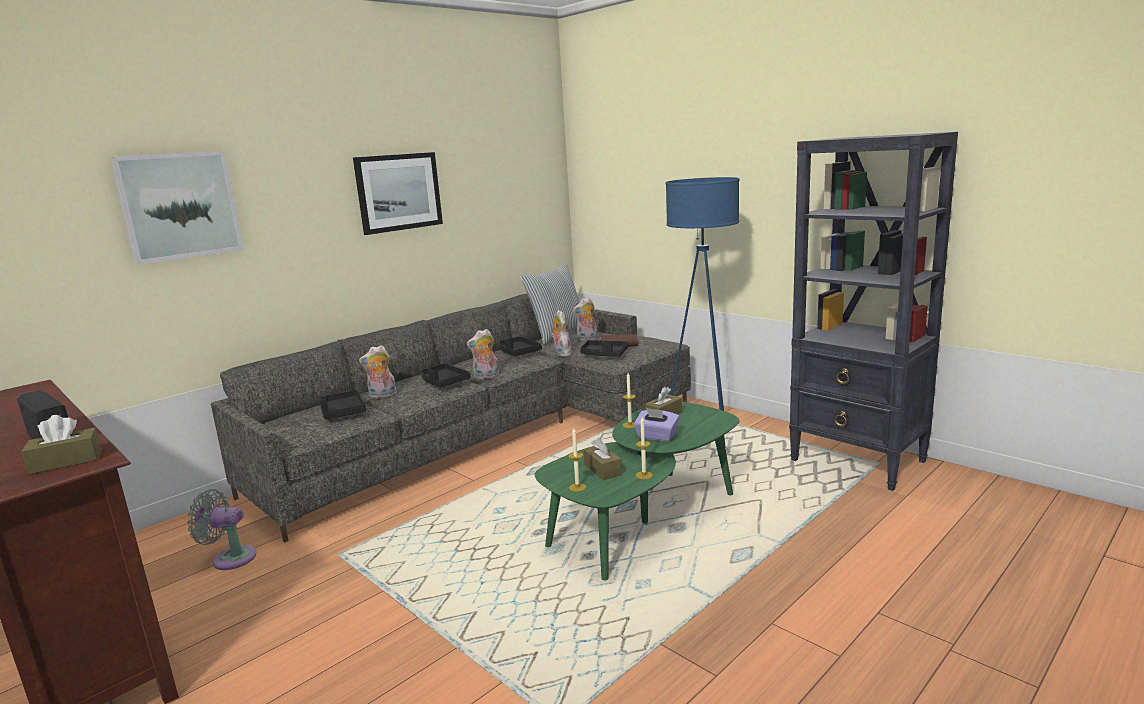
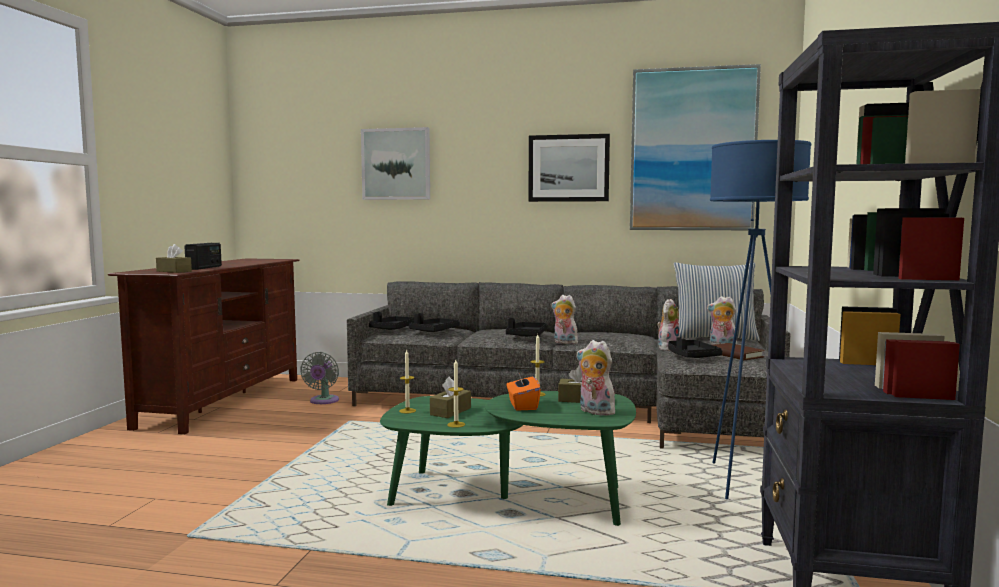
camera: 55 degrees right, 10 degrees down
grey fan [187,489,256,570] -> grey fan turned 150 degrees counterclockwise [300,352,339,404]
plush toy [359,345,397,399] -> plush toy moved to [577,340,617,416]
black tray [499,336,542,356] -> black tray moved to [369,312,414,330]
purple tissue box [634,408,679,442] -> orange tissue box [507,374,541,411]
none -> picture [630,64,761,230]

